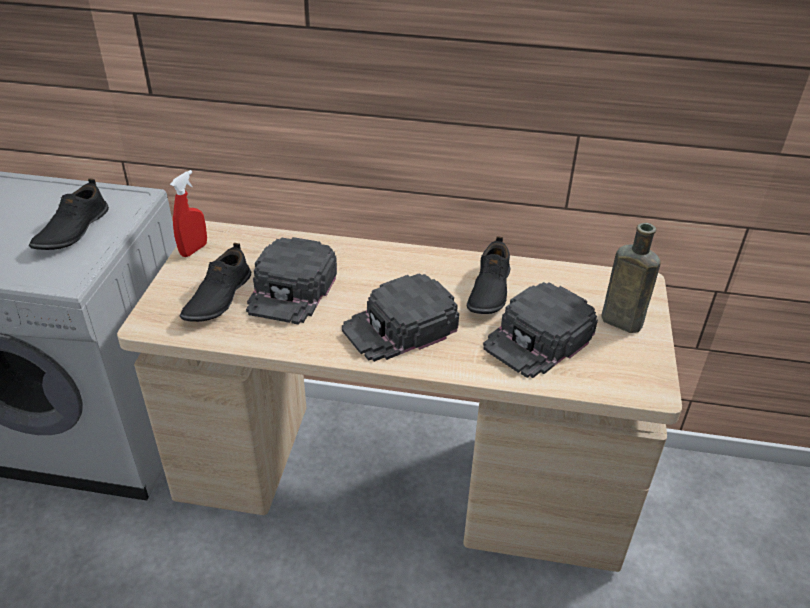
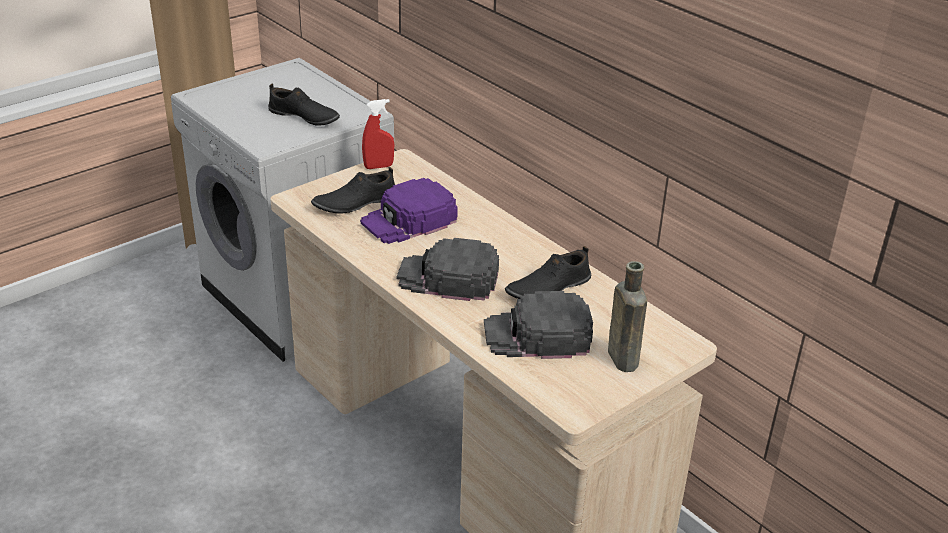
camera: 40 degrees right, 5 degrees down
black shoe [29,178,109,250] -> black shoe turned 120 degrees counterclockwise [268,83,340,126]
black cap [246,237,337,325] -> purple cap [360,178,458,244]

